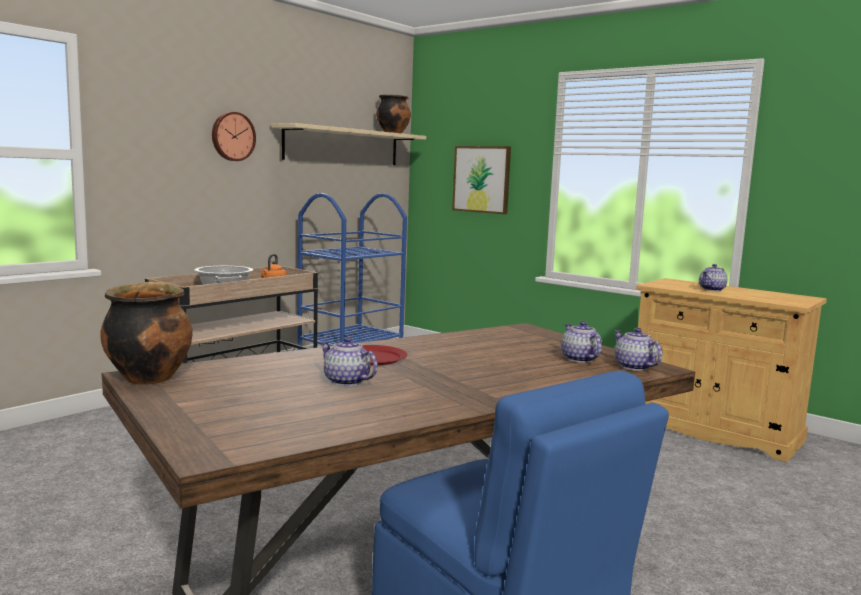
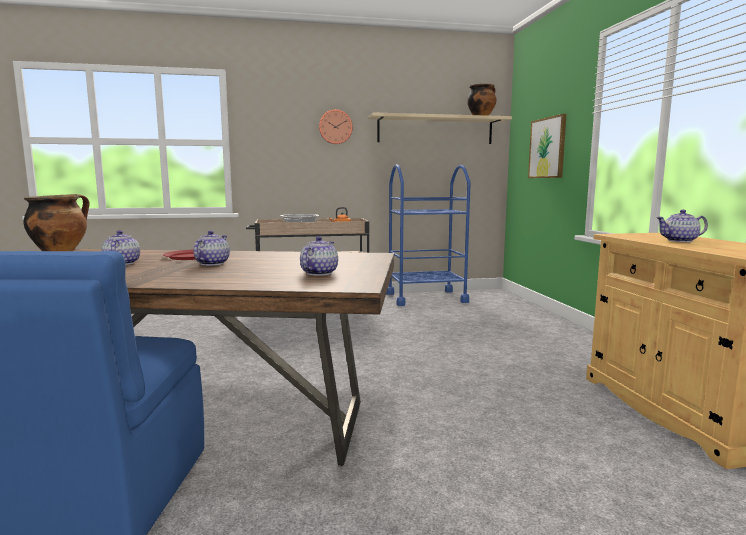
camera: 40 degrees right, 0 degrees up
teapot [614,328,663,371] -> teapot moved to [193,230,230,265]

